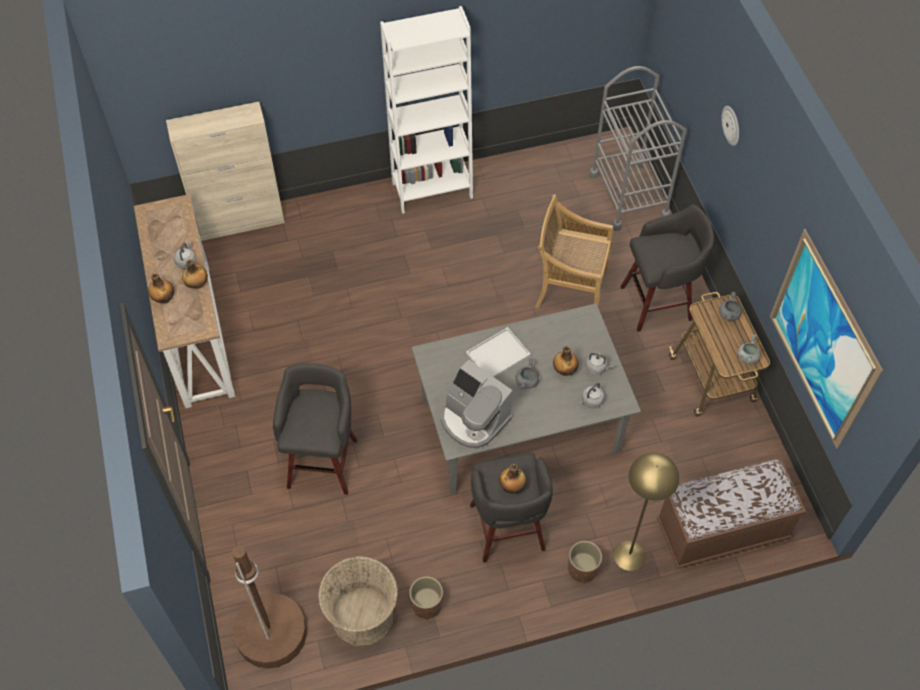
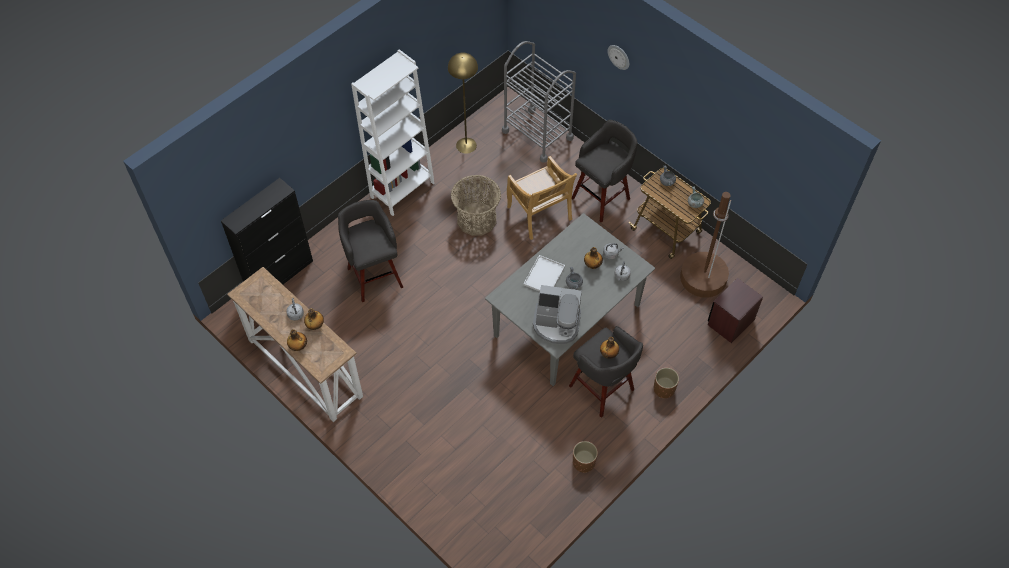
camera: 30 degrees left, 0 degrees up
beige cabinet [166,102,285,241] -> black cabinet [221,178,313,285]
brown floor lamp [232,546,307,669] -> brown floor lamp moved to [680,192,731,298]
grey stool [273,363,358,495] -> grey stool moved to [338,200,403,302]
basket [318,556,398,647] -> basket moved to [451,175,501,236]
beige chair [535,195,613,308] -> beige chair turned 105 degrees counterclockwise [507,156,577,240]
yellow floor lamp [613,452,679,571] -> yellow floor lamp moved to [448,53,478,154]
brown bench [657,459,806,569] -> brown nightstand [708,278,763,343]
picture [770,229,883,449] -> none

